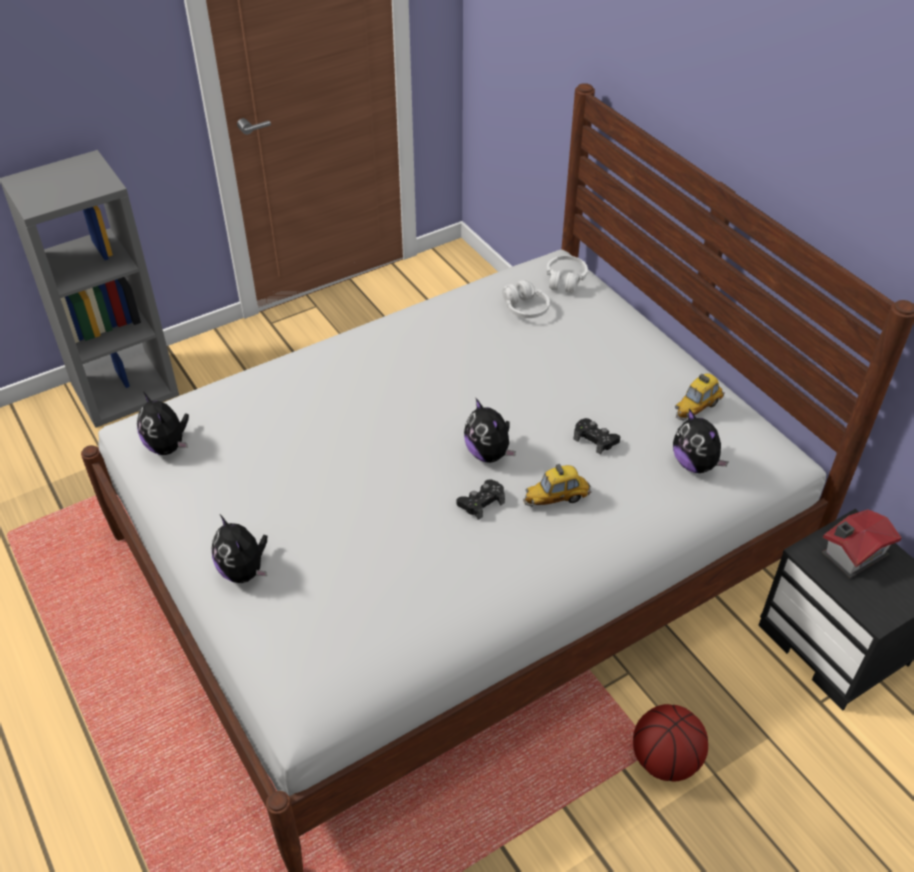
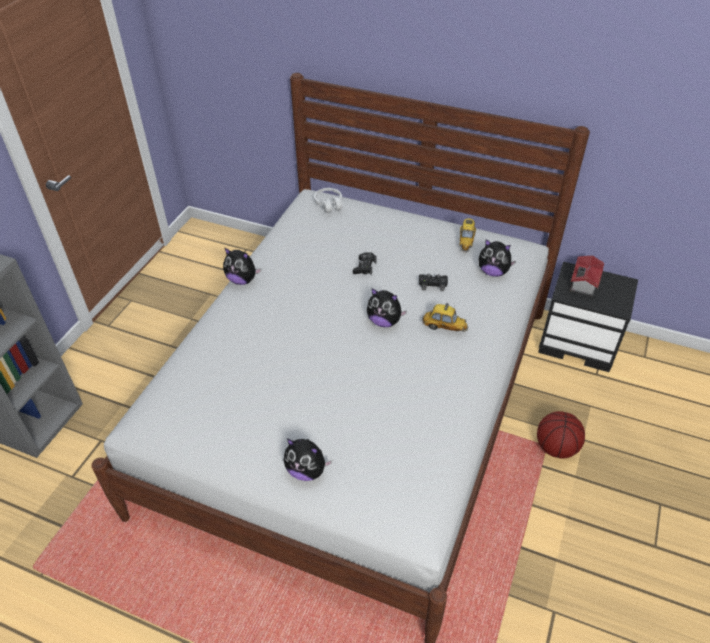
camera: 35 degrees left, 0 degrees up
plush toy [137,392,189,455] -> plush toy moved to [223,248,261,285]
black game controller [456,479,505,520] -> black game controller moved to [353,252,377,275]
white headphones [502,280,550,318] -> none
toy car [523,464,592,506] -> toy car turned 105 degrees counterclockwise [422,303,468,332]

